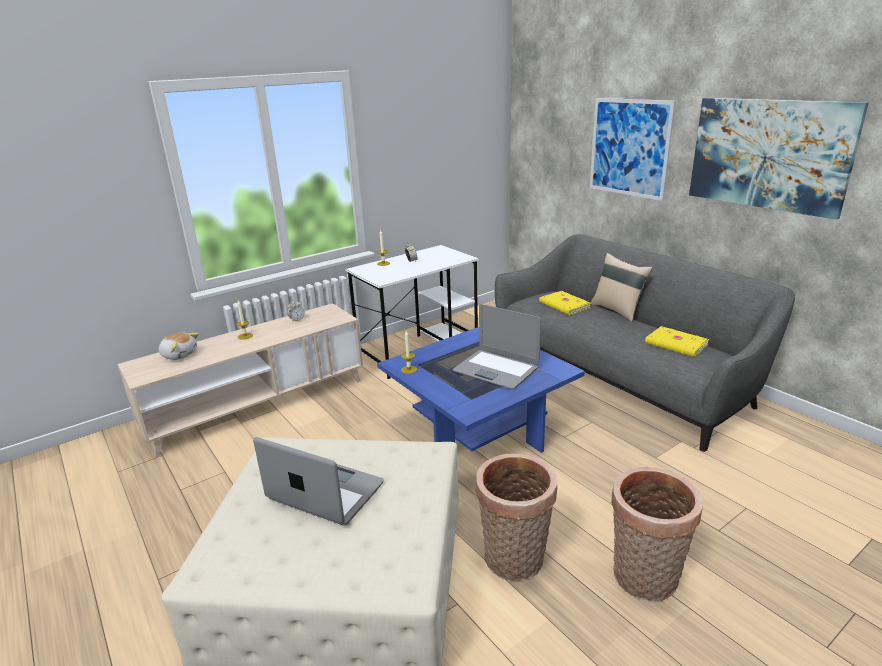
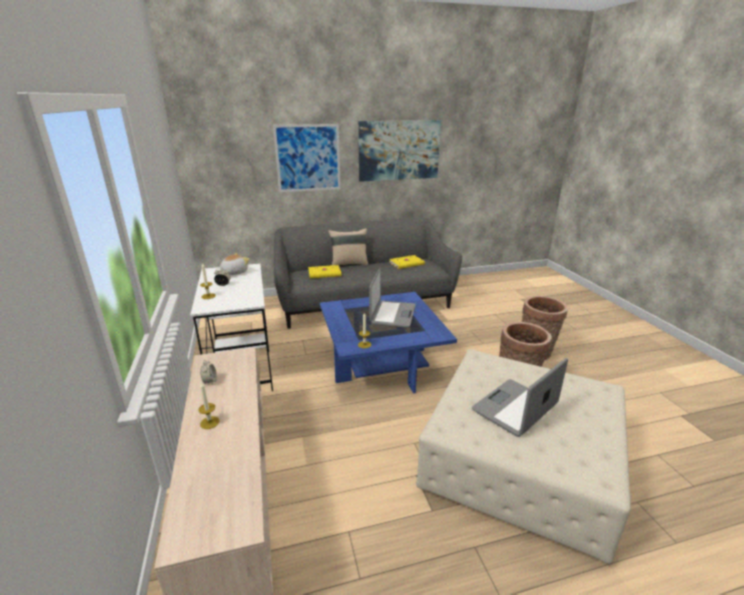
camera: 70 degrees left, 0 degrees up
plush toy [158,332,199,360] -> plush toy moved to [220,253,250,275]
laptop [453,304,541,389] -> laptop turned 45 degrees counterclockwise [369,267,416,327]

